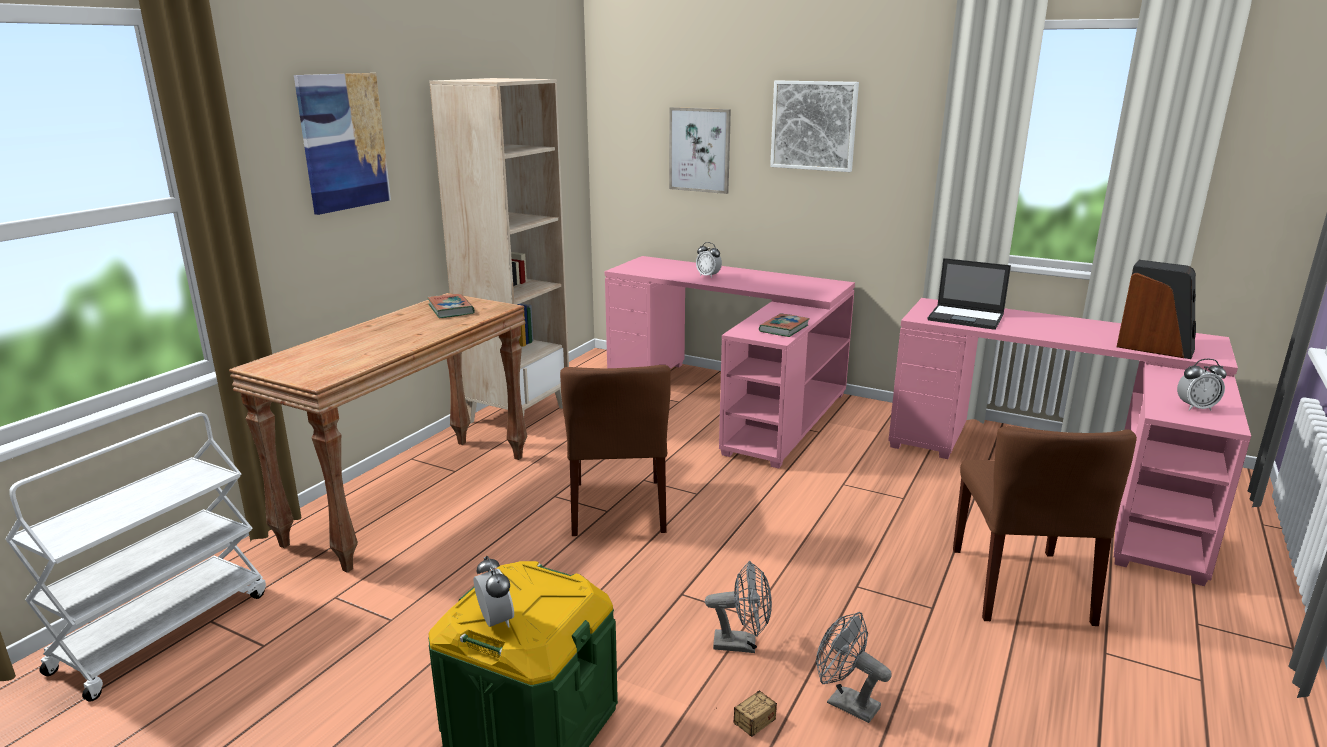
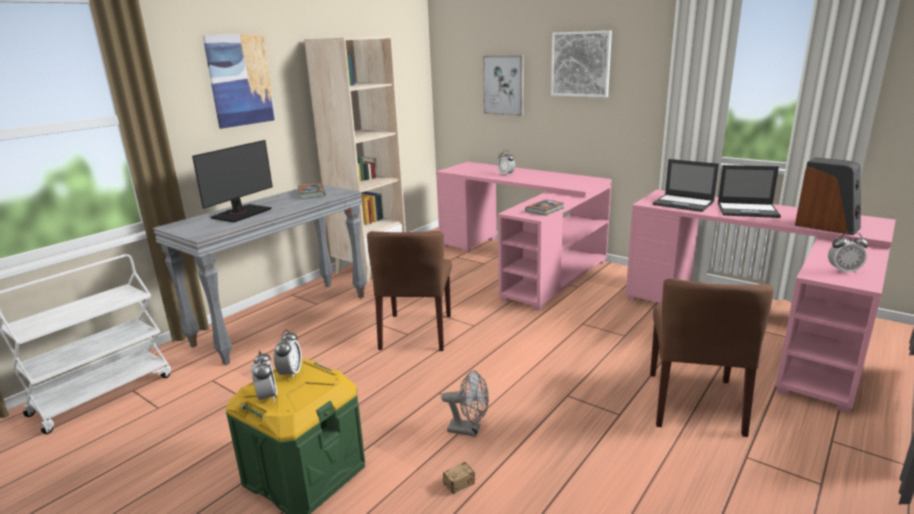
camera: 10 degrees right, 0 degrees up
brown console table [229,293,527,573] -> grey console table [153,185,367,365]
grey fan [816,612,892,723] -> none
none -> monitor [192,140,273,222]
none -> alarm clock [274,330,302,379]
none -> laptop [718,165,781,218]

